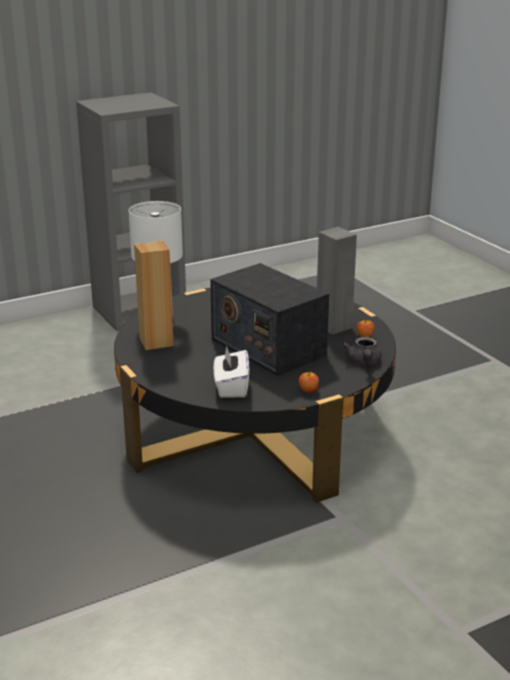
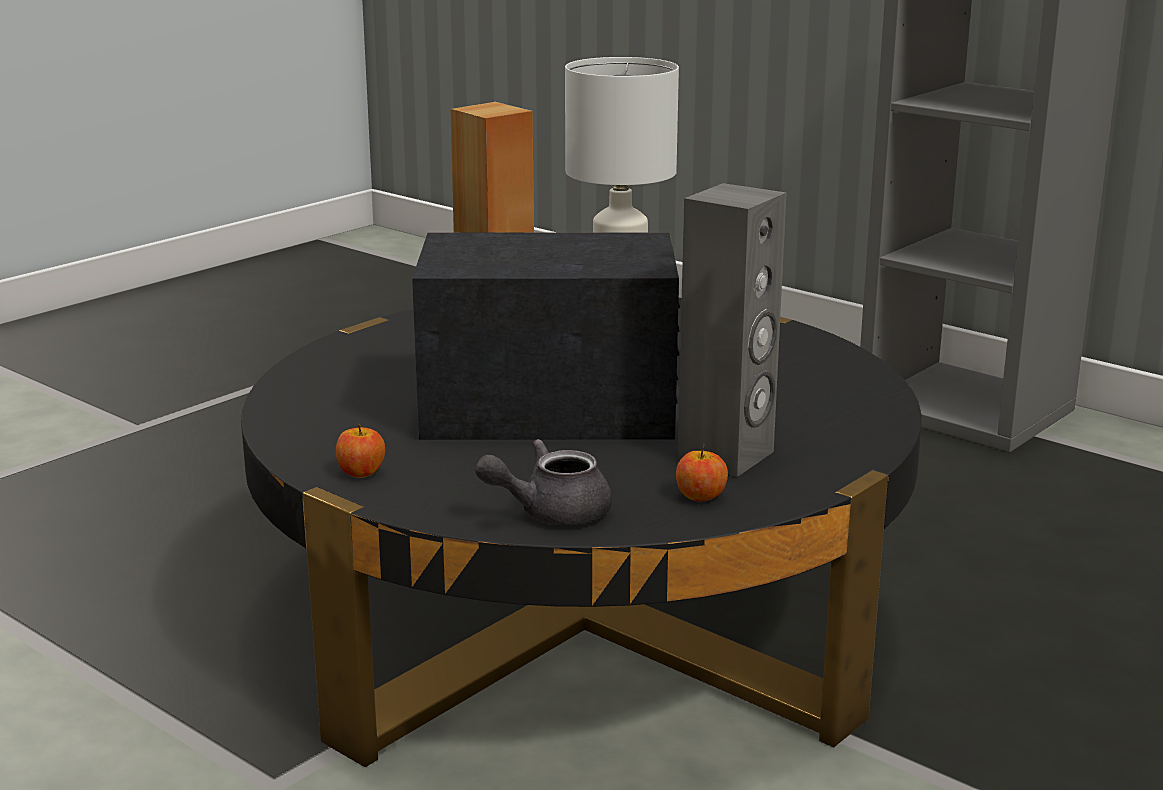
camera: 70 degrees right, 5 degrees down
radio [210,263,329,376] -> radio turned 60 degrees clockwise [412,232,680,440]
white tissue box [214,346,249,398] -> none

